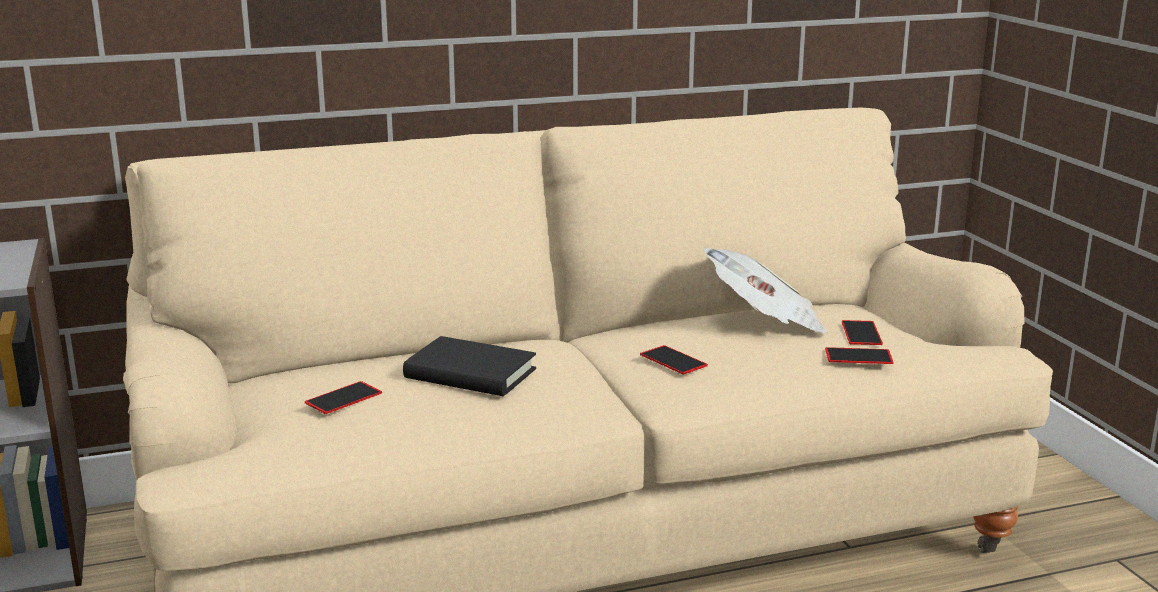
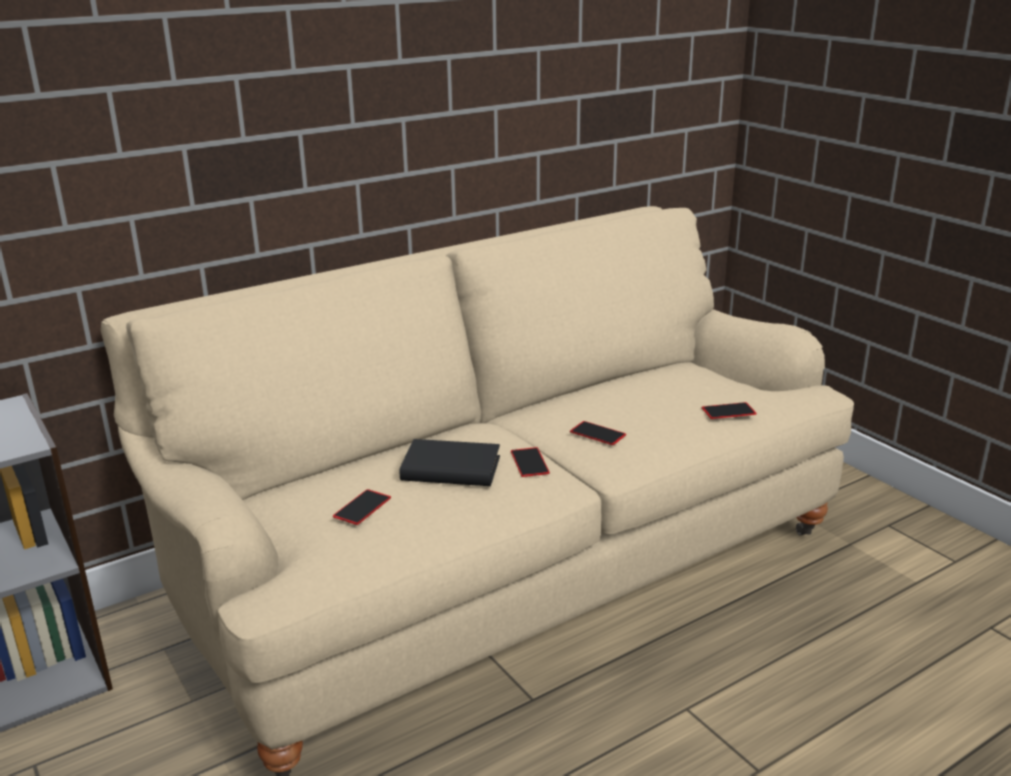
camera: 15 degrees left, 5 degrees up
newspaper [703,248,827,334] -> none
phone [842,320,883,345] -> phone moved to [511,447,550,477]

